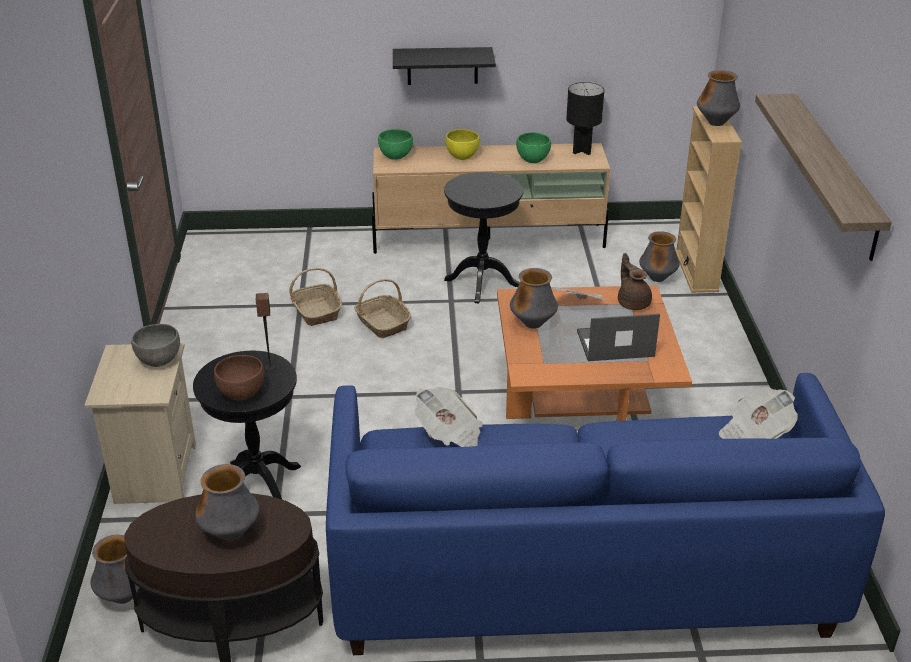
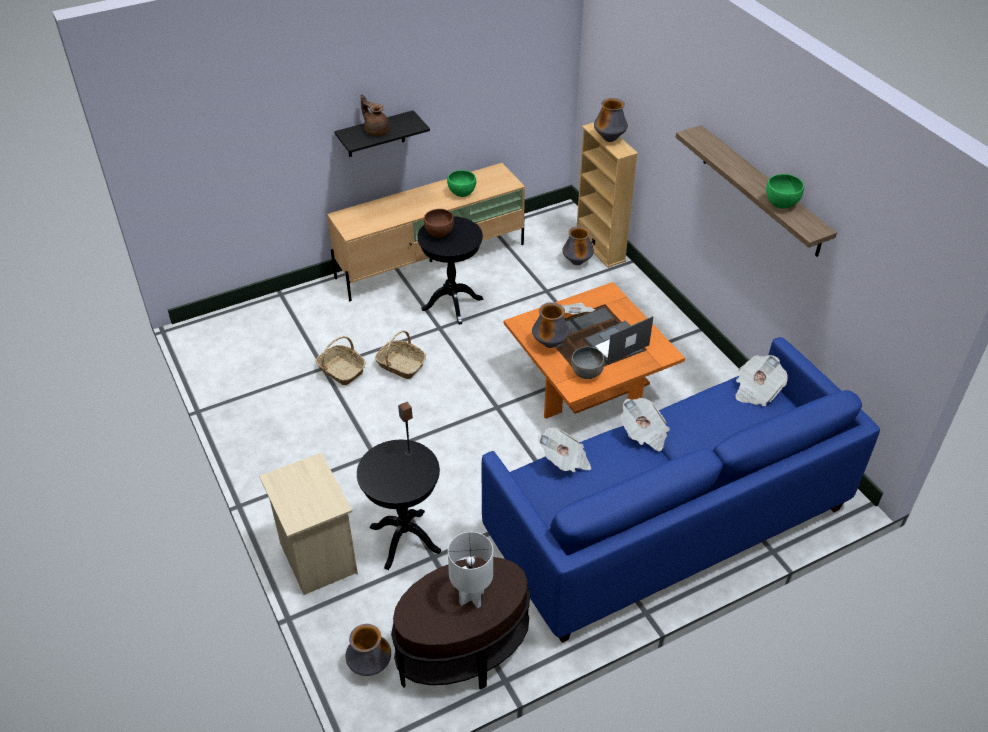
camera: 25 degrees left, 10 degrees up
grey bowl [131,324,180,367] -> grey bowl moved to [571,346,605,379]
vase [195,464,259,541] -> white table lamp [448,532,493,608]
brown bowl [214,355,265,401] -> brown bowl moved to [424,209,454,238]
green bowl [378,129,413,160] -> green bowl moved to [766,174,804,209]
yellow bowl [445,129,480,160] -> none
black table lamp [566,82,604,155] -> none
brown teapot [618,253,652,310] -> brown teapot moved to [360,94,390,136]
none -> newspaper [621,398,670,451]

